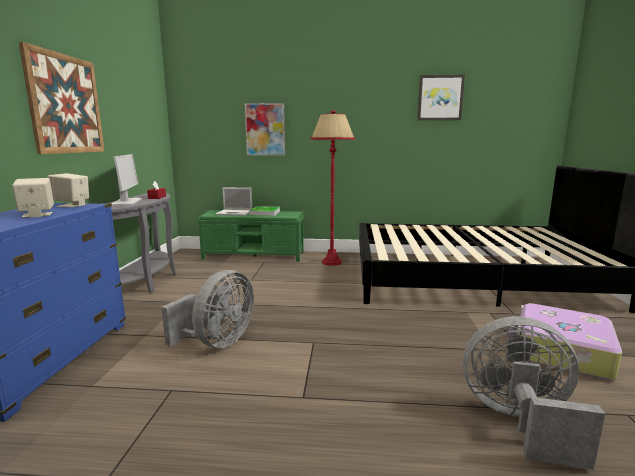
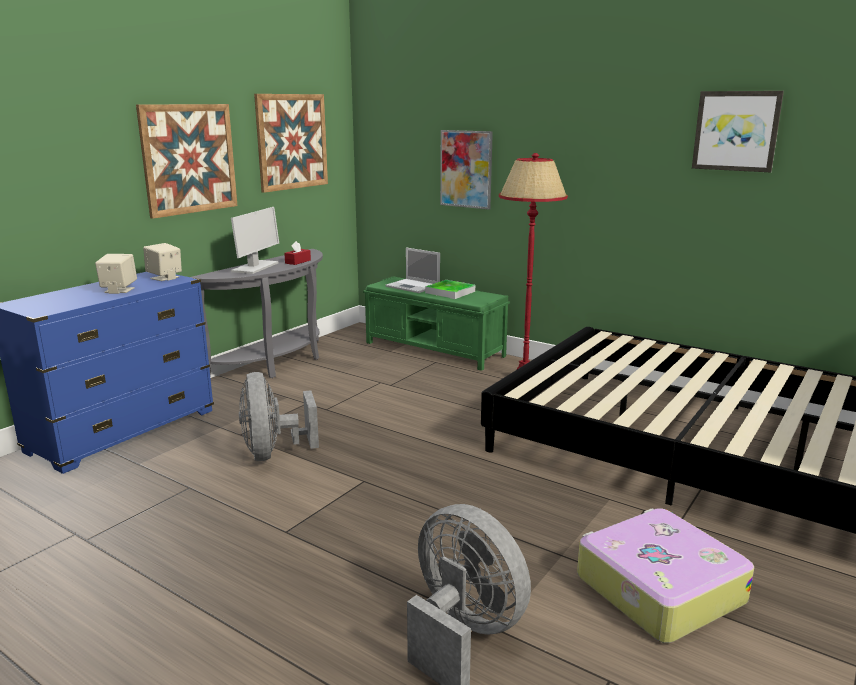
camera: 30 degrees right, 5 degrees up
grey fan [161,270,254,348] -> grey fan turned 105 degrees clockwise [239,372,319,461]
none -> picture [254,94,328,193]

